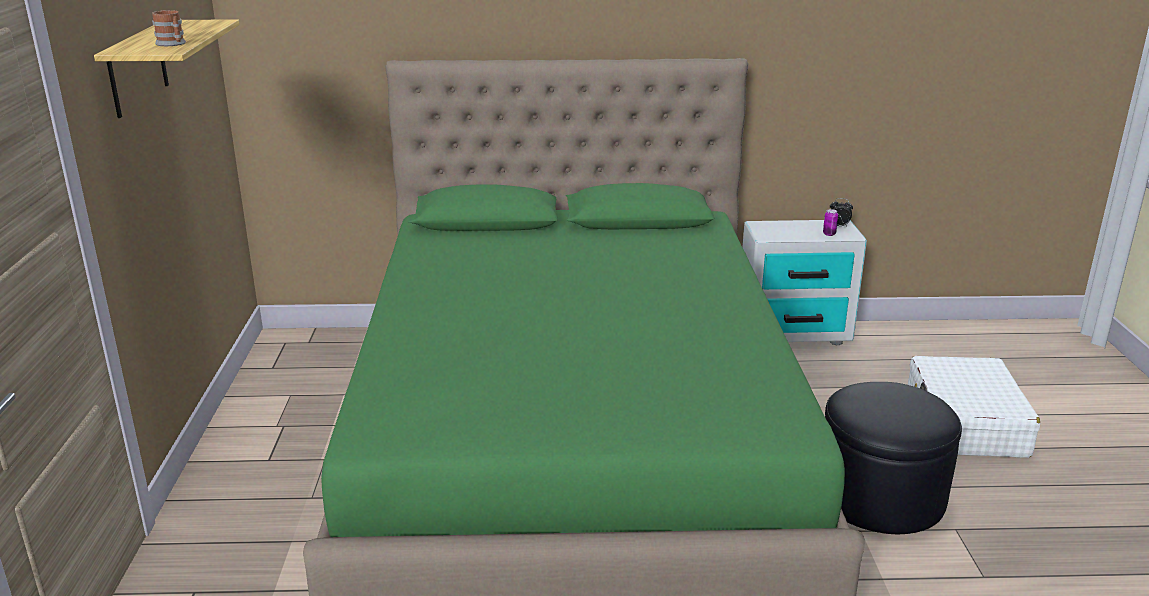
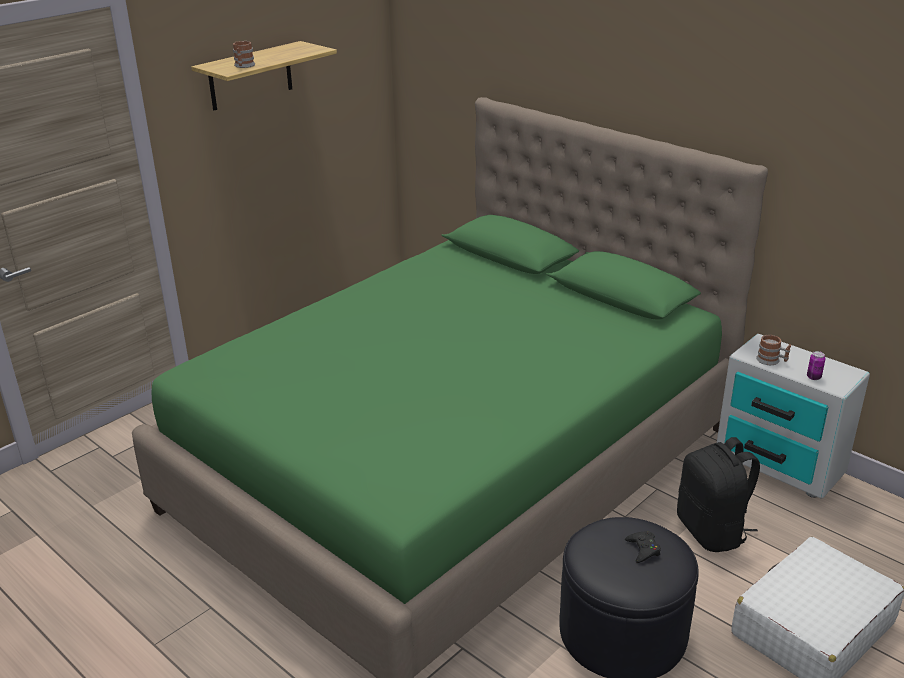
camera: 45 degrees right, 5 degrees up
alarm clock [830,198,853,227] -> none
none -> black game controller [625,531,661,563]
none -> black backpack [677,437,760,552]
none -> mug [756,335,791,365]

